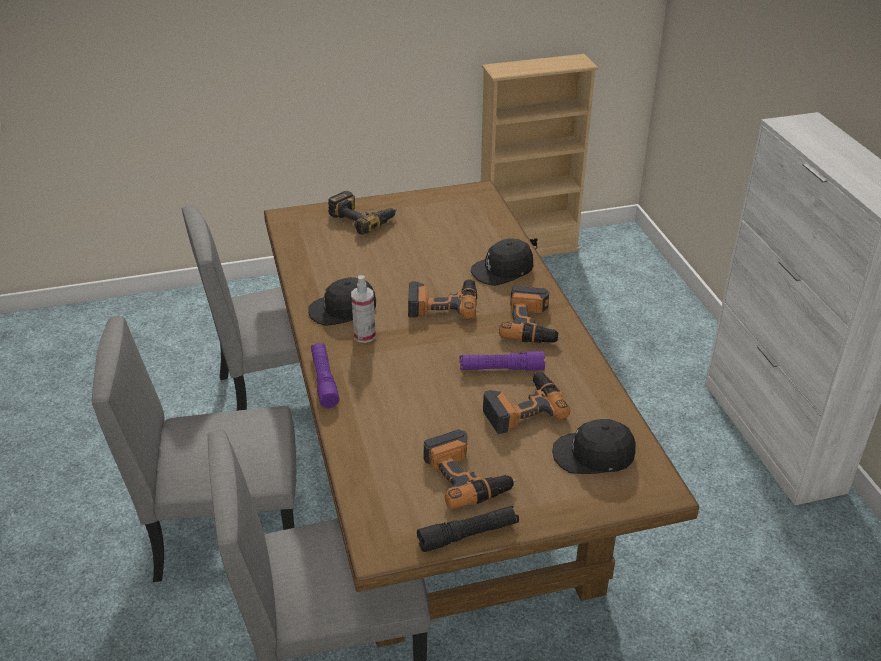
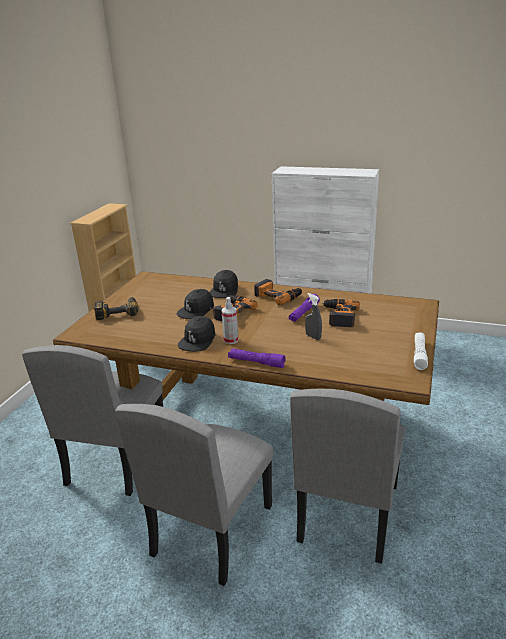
camera: 55 degrees left, 10 degrees down
black flashlight [417,506,519,552] -> white flashlight [414,332,428,370]
power drill [424,429,516,509] -> none
black cap [552,419,635,474] -> black cap moved to [176,289,214,319]
none -> grey spray bottle [305,293,322,340]

